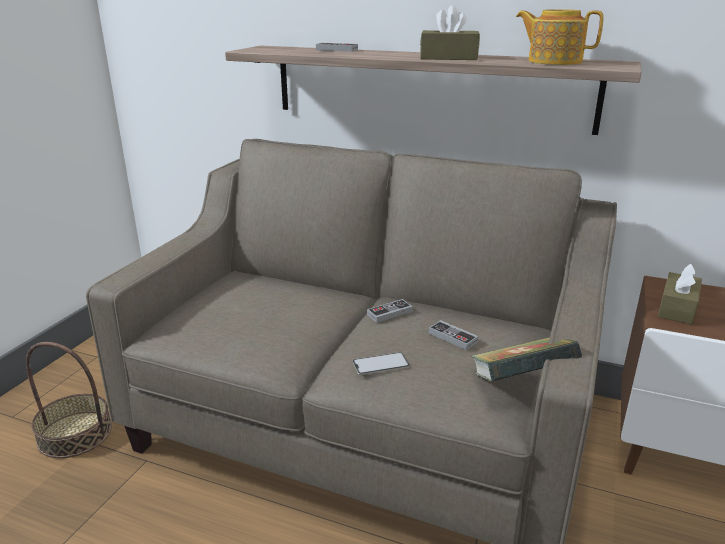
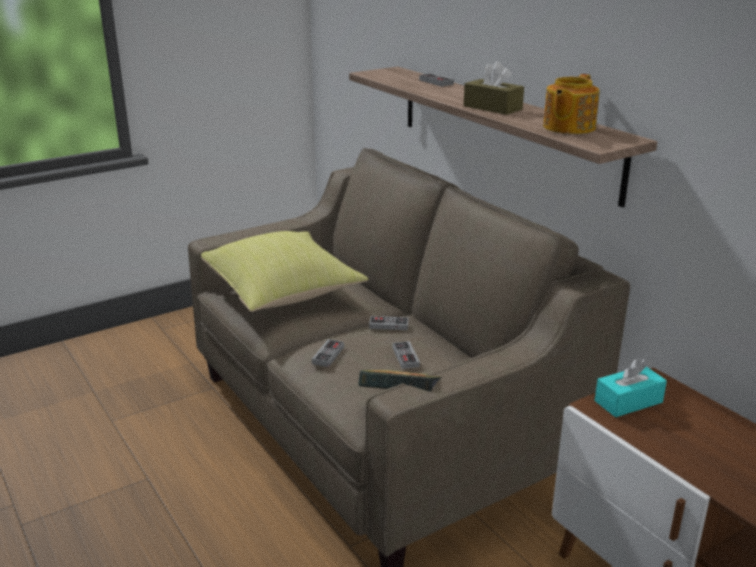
camera: 35 degrees right, 0 degrees up
basket [26,342,112,459] -> none
phone [353,352,409,375] -> game controller [312,339,344,367]
teapot [516,9,604,65] -> teapot turned 120 degrees counterclockwise [543,74,600,134]
brown tissue box [658,264,702,325] -> turquoise tissue box [595,358,667,417]
none -> yellow pillow [201,231,368,312]

